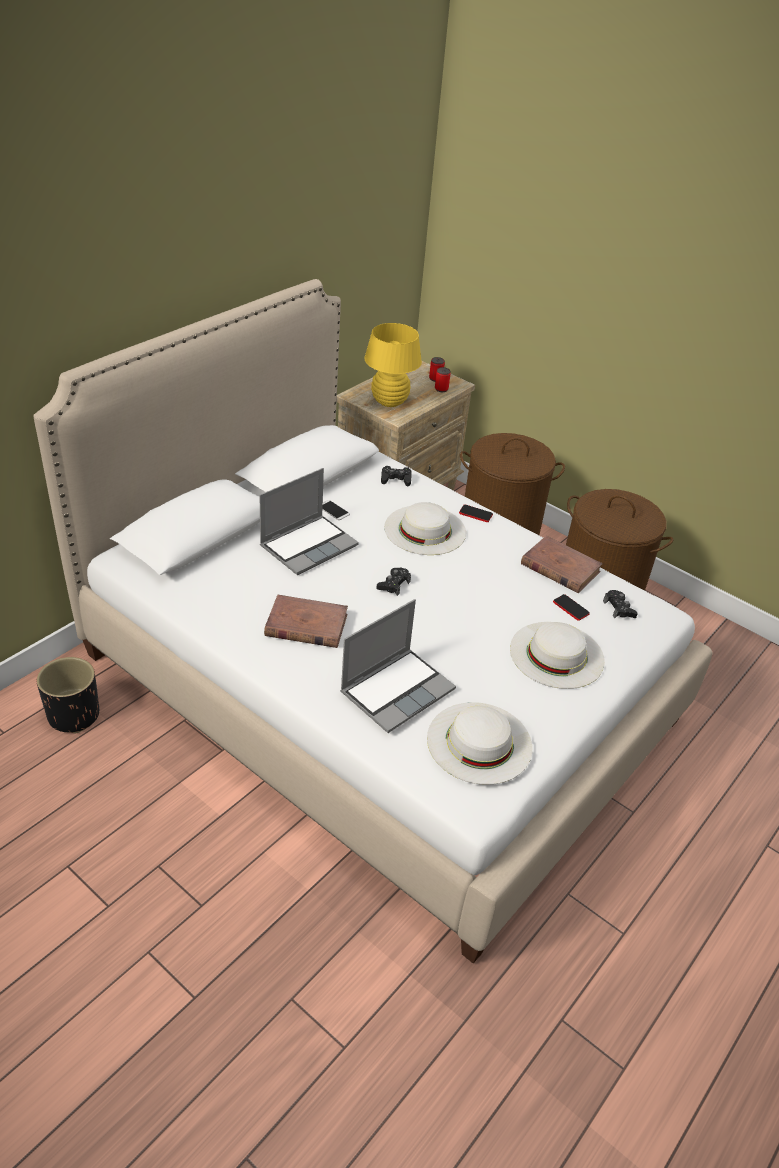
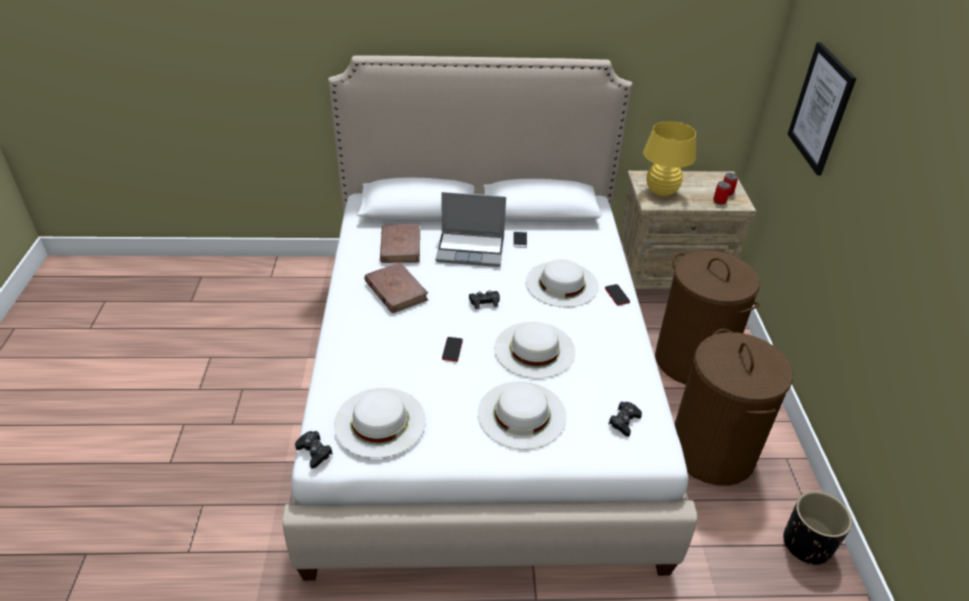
camera: 50 degrees right, 0 degrees up
black planter [37,657,99,734] -> black planter moved to [783,491,852,565]
laptop [340,599,456,733] -> none
black game controller [381,466,412,486] -> black game controller moved to [295,431,333,469]
brown book [521,536,603,593] -> brown book moved to [380,224,420,263]
phone [553,594,590,621] -> phone moved to [442,337,463,362]
none -> white hat [494,322,575,378]
none -> picture [788,42,856,176]

